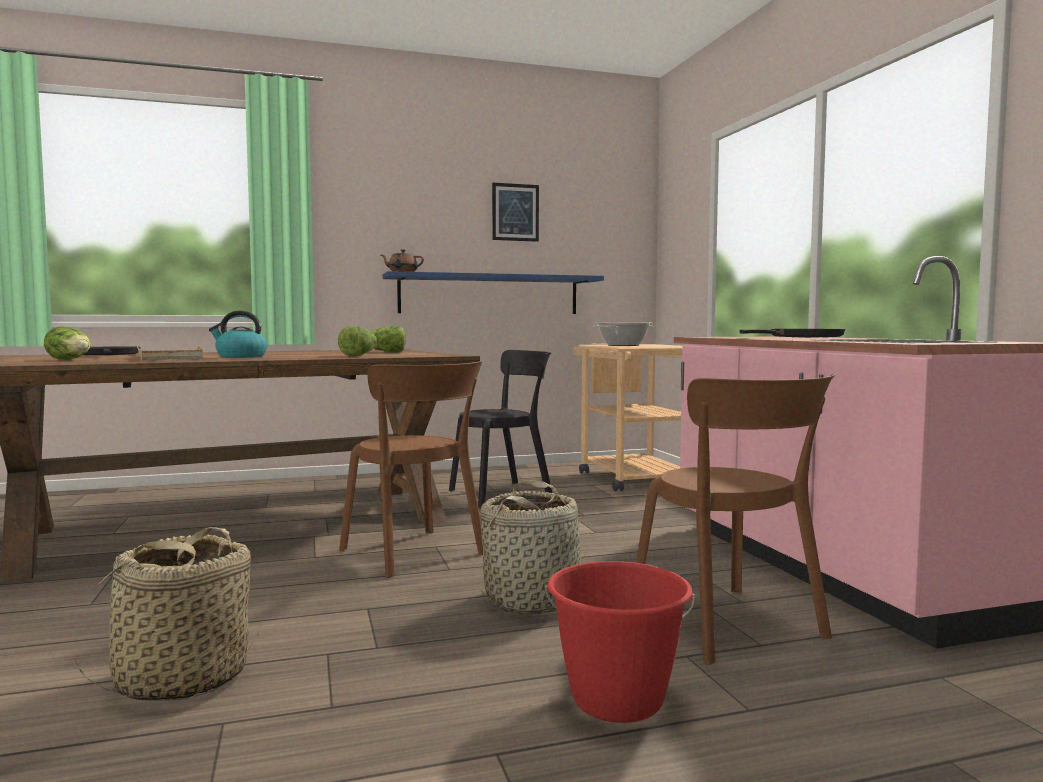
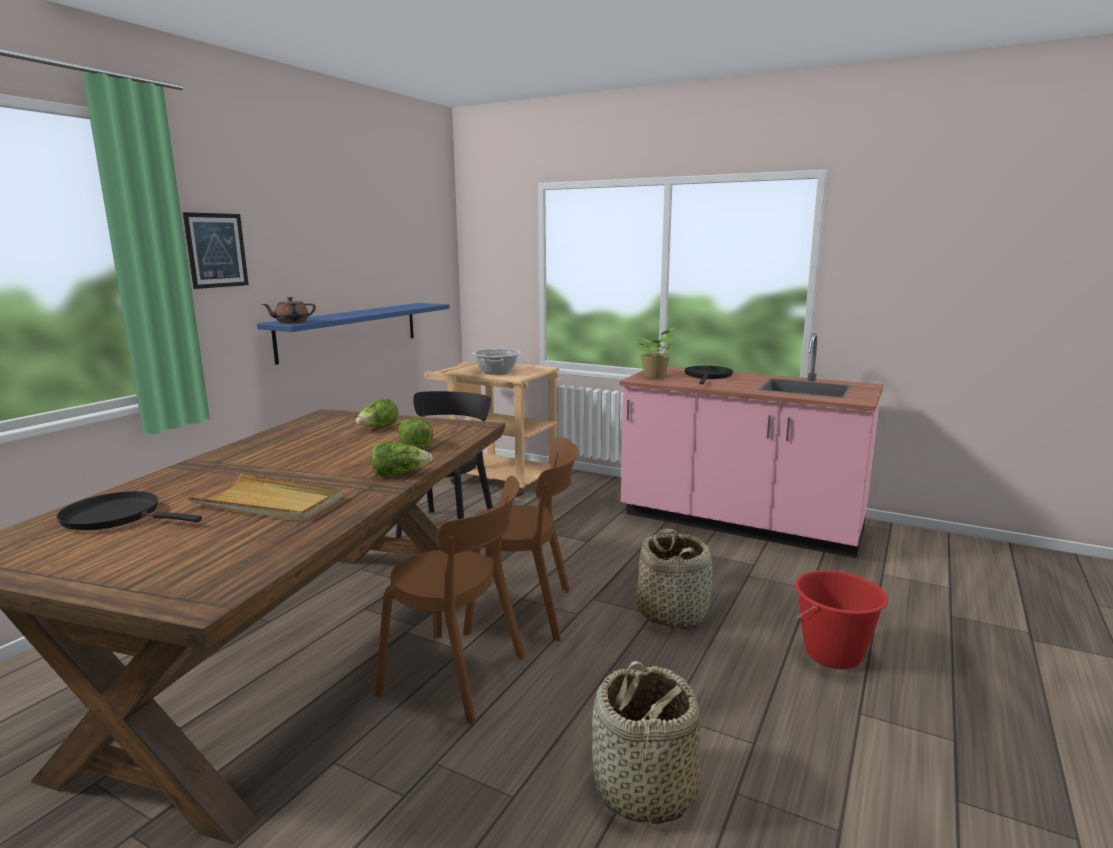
camera: 45 degrees left, 10 degrees up
lettuce [44,326,91,360] -> lettuce moved to [371,442,433,476]
kettle [209,311,267,358] -> none
picture [492,183,539,242] -> picture moved to [183,212,249,289]
brown chair [636,374,835,665] -> brown chair moved to [375,475,525,725]
none -> potted plant [637,327,675,378]

